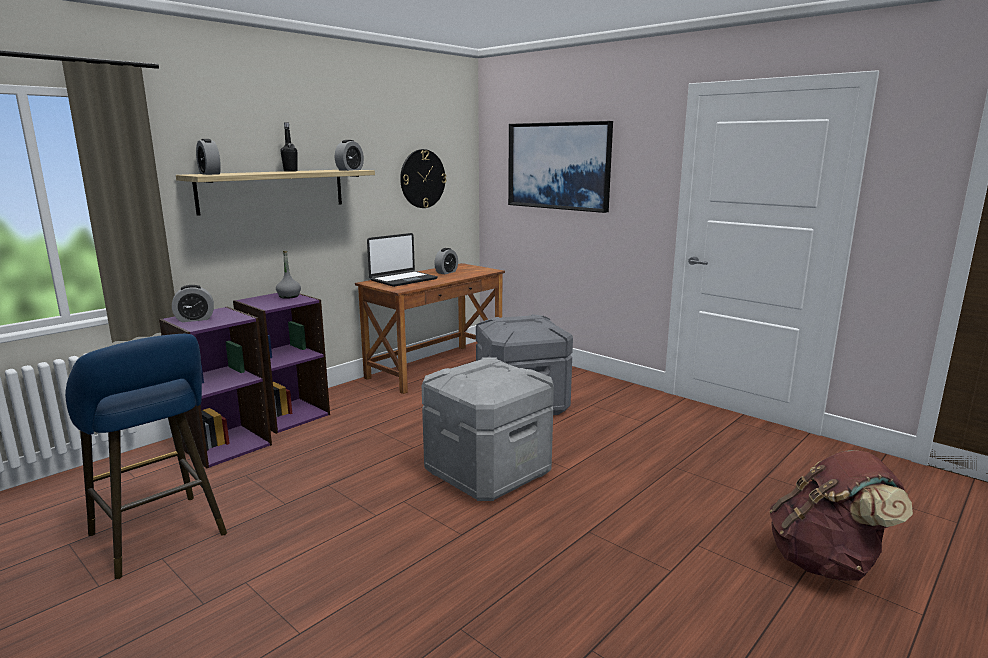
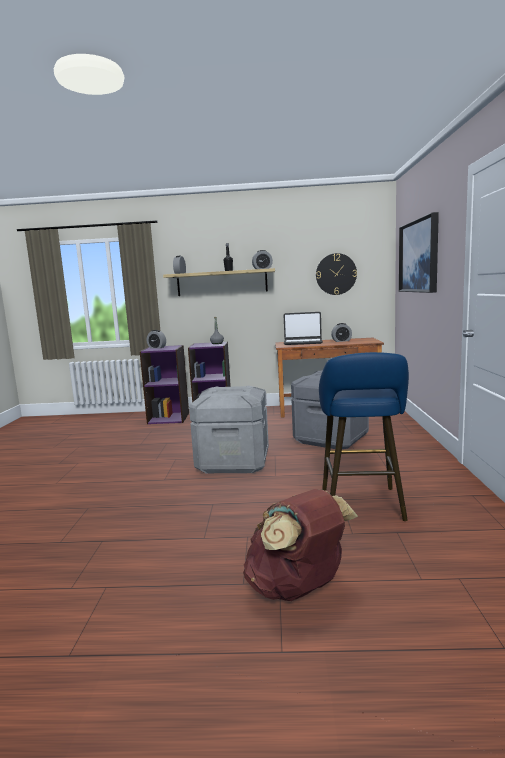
camera: 50 degrees right, 5 degrees down
blue stool [65,334,227,579] -> blue stool moved to [319,352,409,521]

